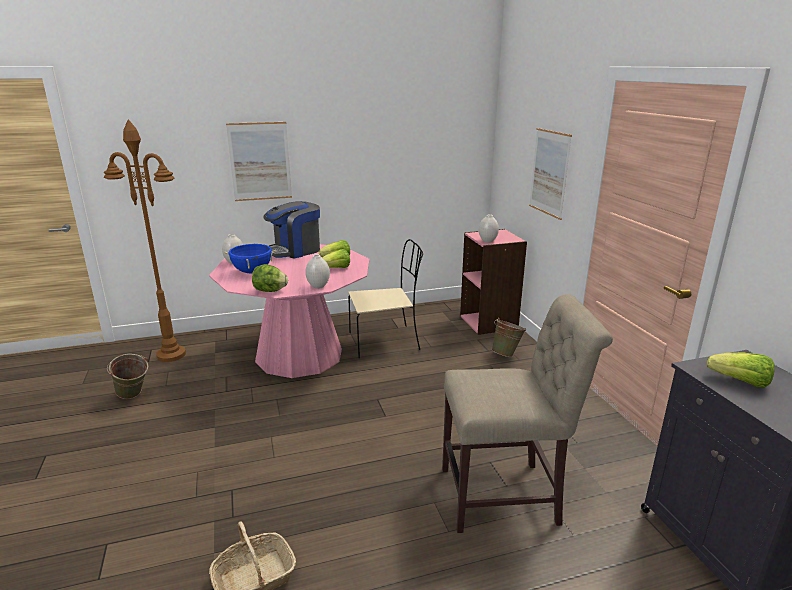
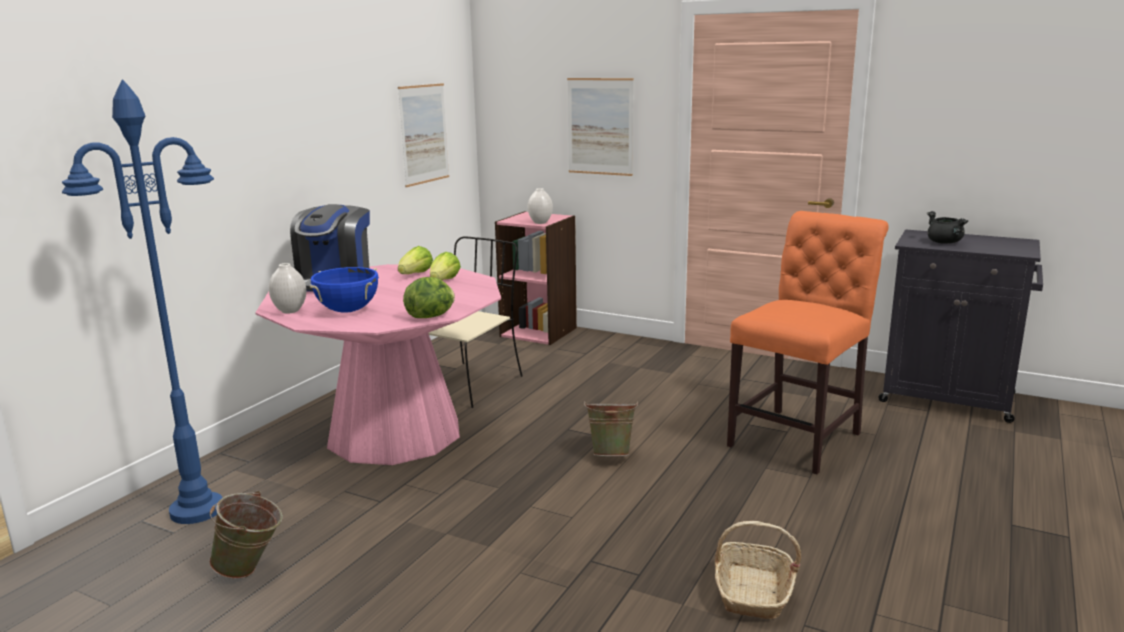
camera: 45 degrees left, 5 degrees down
brown floor lamp [104,119,186,362] -> blue floor lamp [62,79,222,524]
picture [226,122,292,201] -> picture moved to [398,83,449,187]
white vase [305,255,330,289] -> none
beige chair [442,294,613,533] -> orange chair [727,211,889,474]
green bucket [492,318,526,357] -> green bucket moved to [584,401,638,456]
lettuce [707,353,775,388] -> black cooking pot [927,211,968,244]

